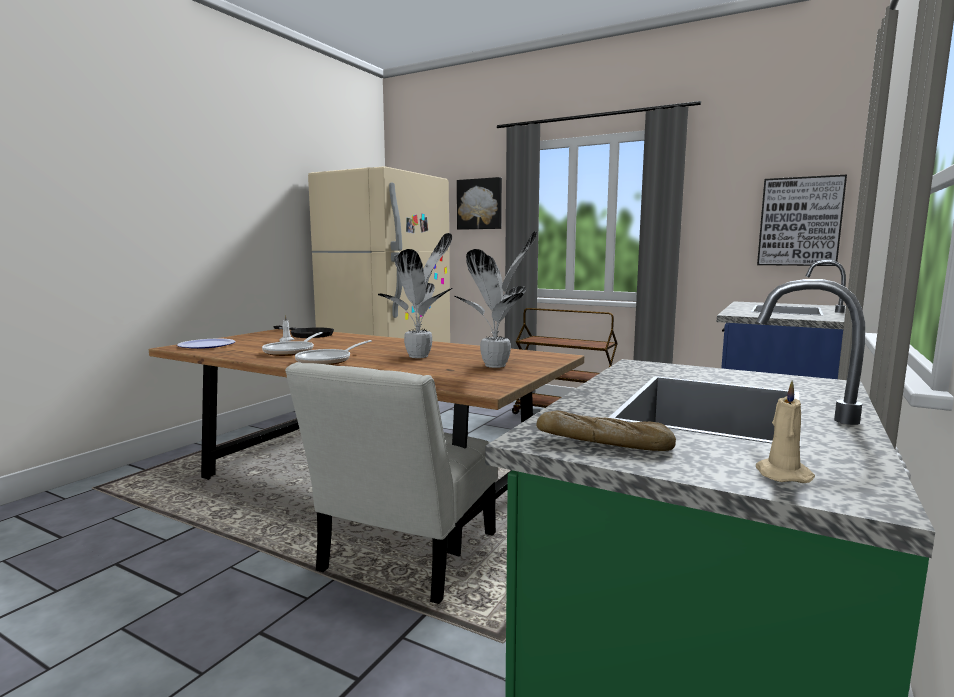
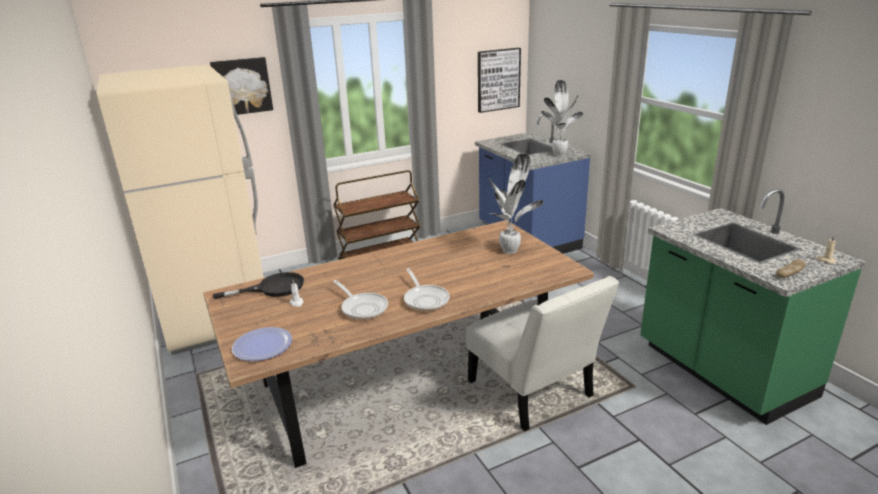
camera: 55 degrees left, 15 degrees up
potted plant [378,233,452,358] -> potted plant moved to [541,80,583,156]

